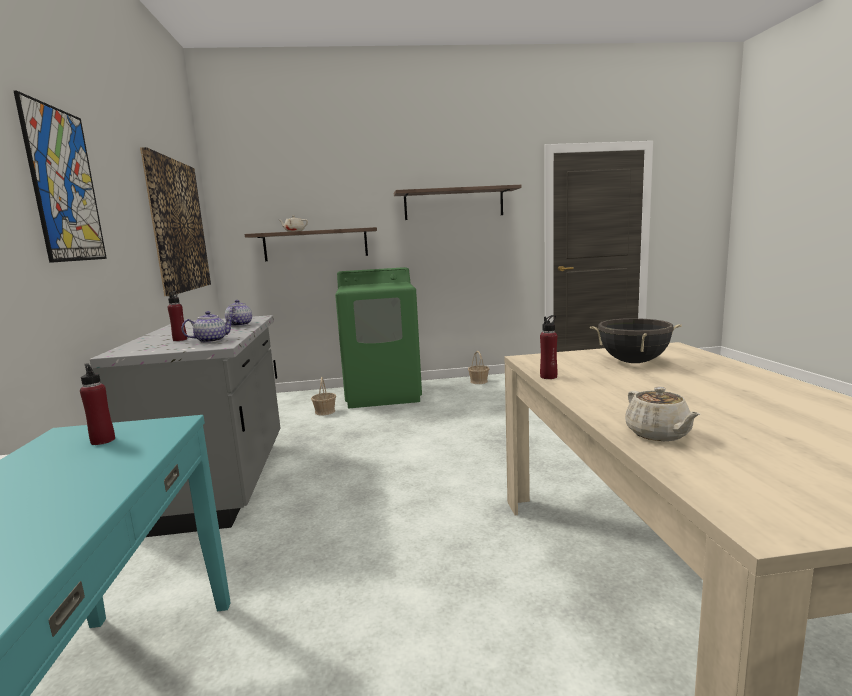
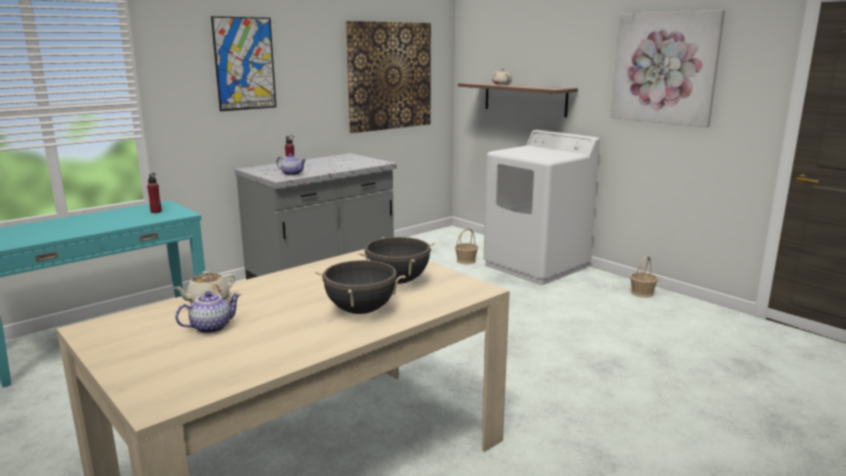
camera: 55 degrees right, 5 degrees up
teapot [225,300,252,326] -> teapot moved to [175,291,241,333]
green washing machine [335,267,422,408] -> white washing machine [484,130,600,285]
shelf [394,185,522,220] -> picture [611,10,725,128]
red bottle [540,315,557,379] -> none
none -> black cooking pot [315,259,406,314]

